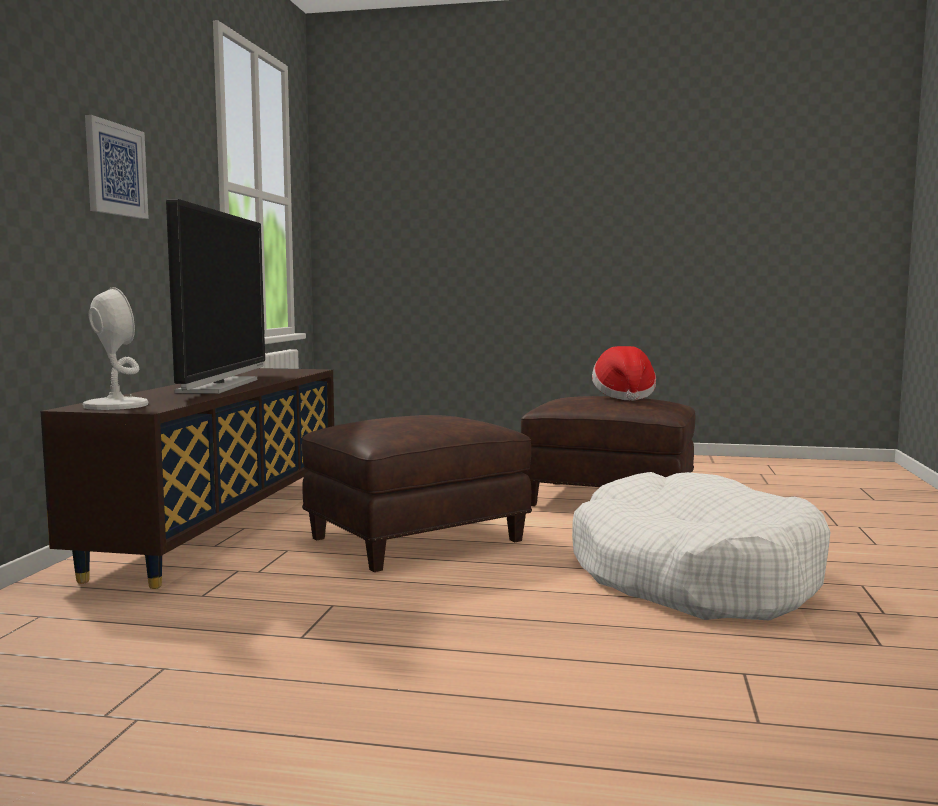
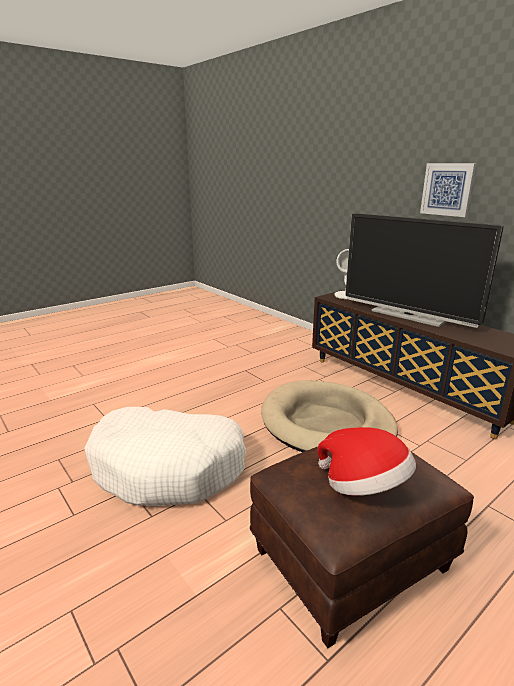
camera: 130 degrees right, 15 degrees up
brown ottoman [302,415,532,572] -> beige dog bed [261,380,398,452]

